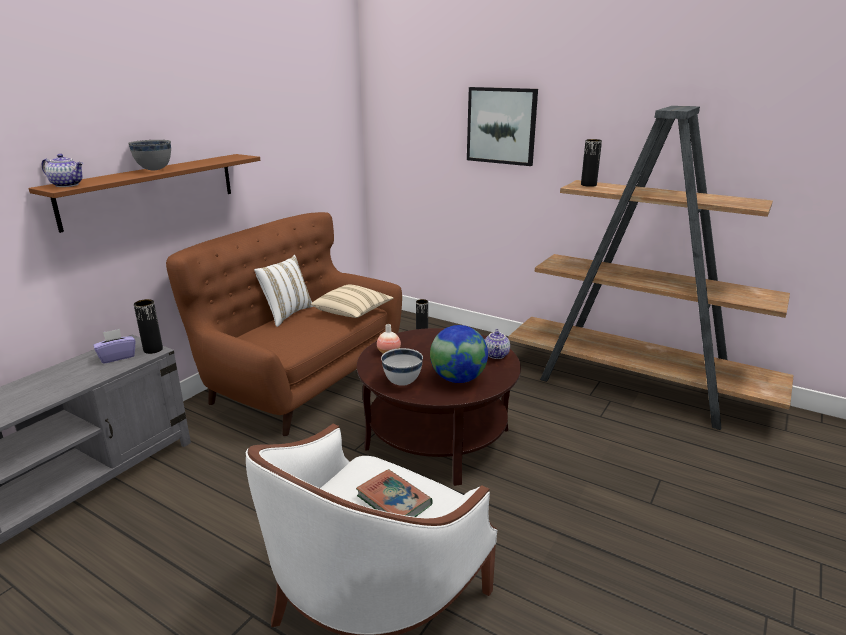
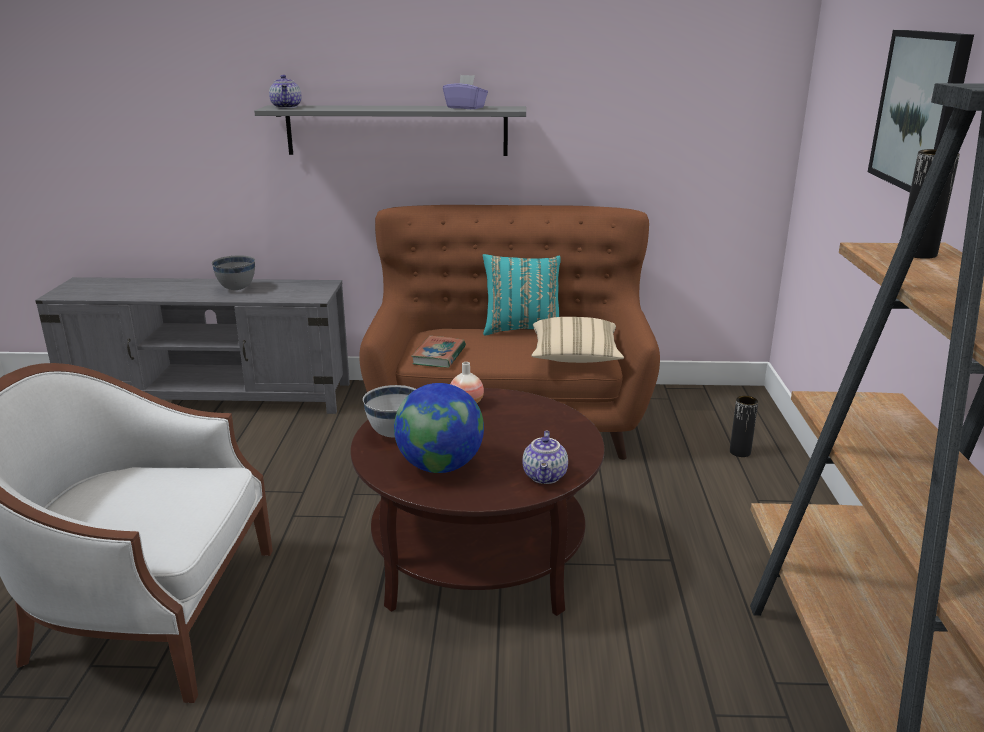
camera: 60 degrees right, 0 degrees up
brown shelf [28,154,260,233] -> grey shelf [254,105,526,156]
purple tissue box [94,329,136,364] -> purple tissue box moved to [443,75,488,109]
grey bowl [128,140,171,170] -> grey bowl moved to [212,255,255,290]
black vase [134,299,163,354] -> none
white pillow [254,255,314,327] -> turquoise pillow [482,254,561,336]
book [356,469,433,517] -> book moved to [411,336,466,368]
teapot [485,329,510,359] -> teapot turned 60 degrees counterclockwise [522,430,568,484]

